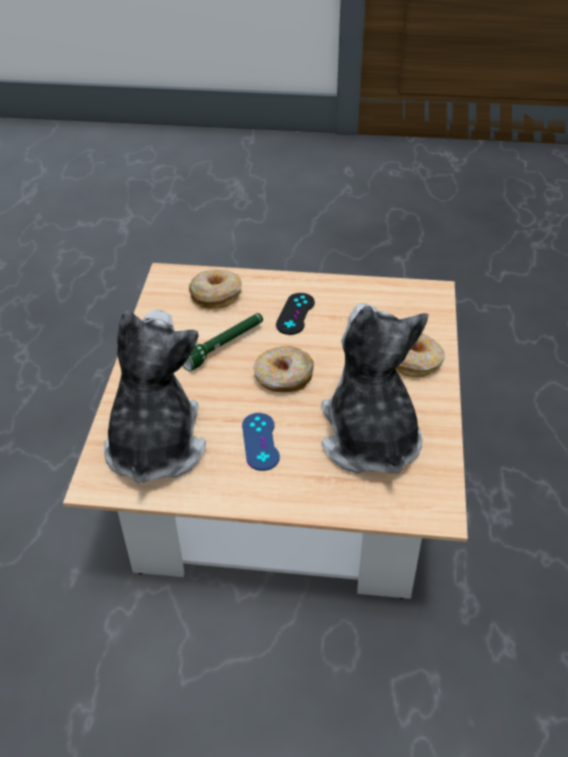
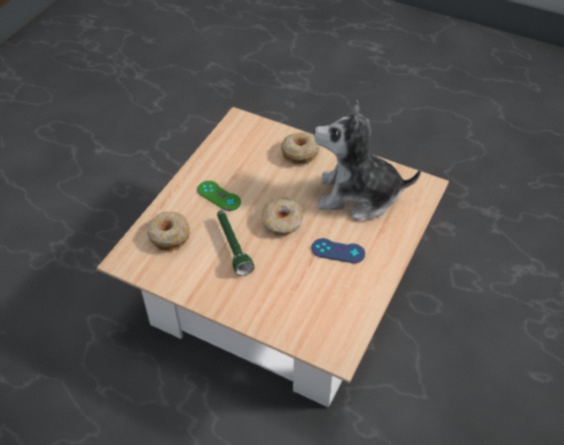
camera: 70 degrees left, 5 degrees up
plush toy [104,310,206,484] -> none
black game controller [276,293,315,335] -> green game controller [197,181,241,211]

